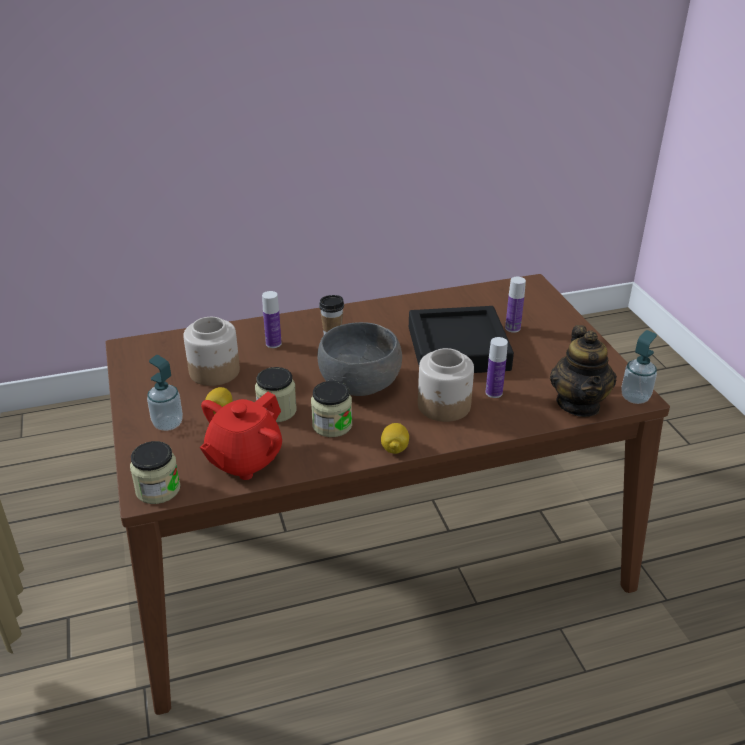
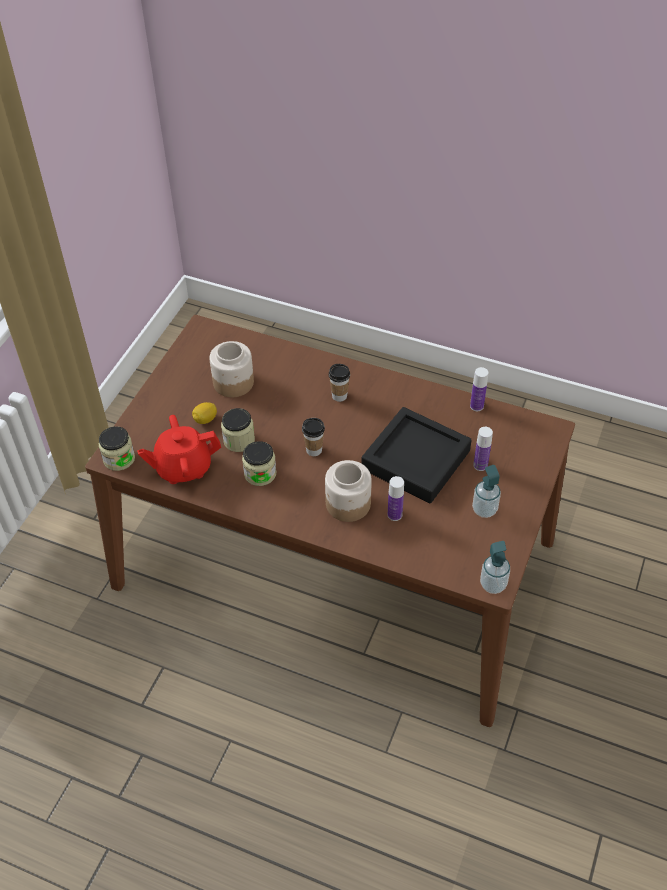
camera: 40 degrees right, 15 degrees up
soap dispenser [147,355,183,431] -> soap dispenser moved to [472,465,501,518]
bottle [262,291,282,348] -> bottle moved to [470,367,488,411]
grey bowl [317,322,402,396] -> cup [302,418,325,456]
lemon [381,423,409,454] -> none
teapot [550,325,617,417] -> none

